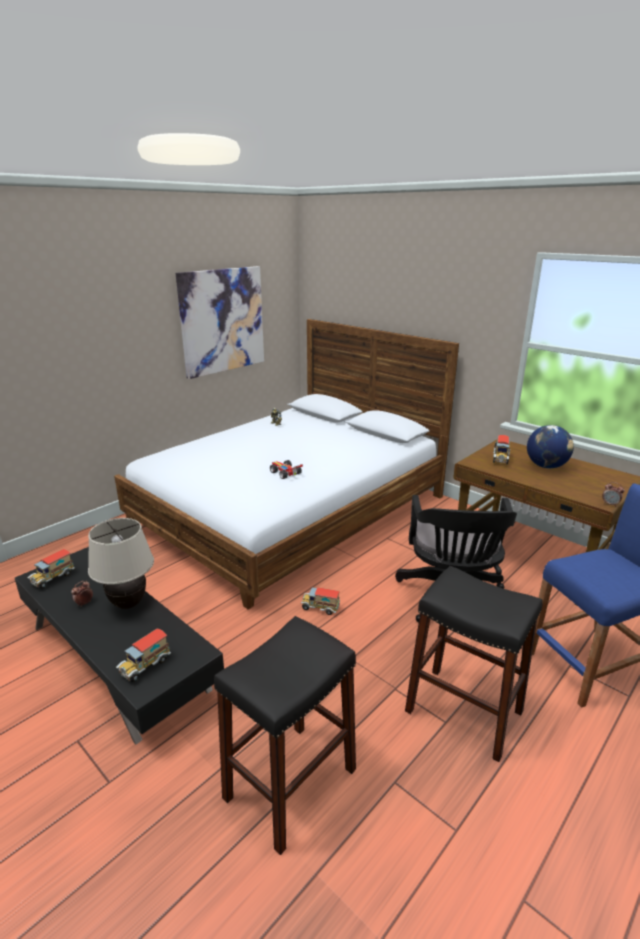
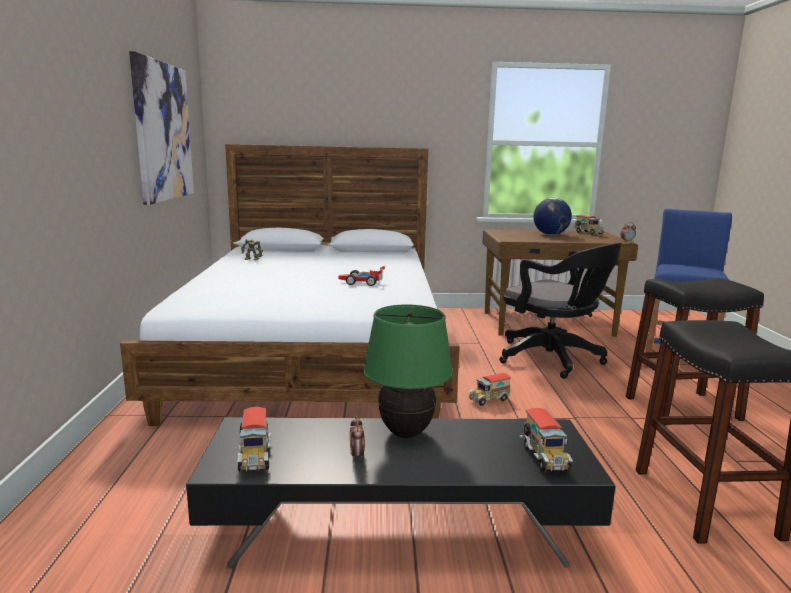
camera: 45 degrees left, 10 degrees down
beige table lamp [88,518,154,609] -> green table lamp [363,304,453,438]
toy truck [493,435,510,465] -> toy truck moved to [573,215,604,235]

